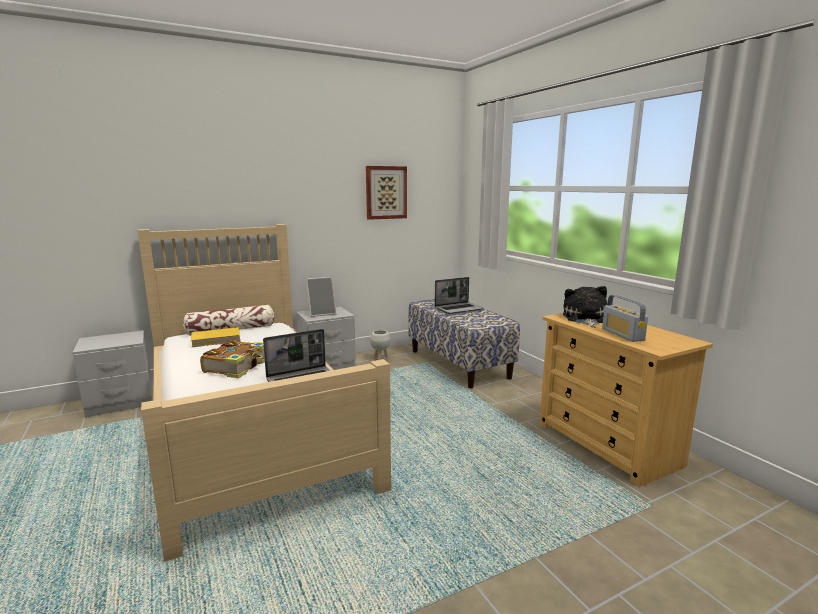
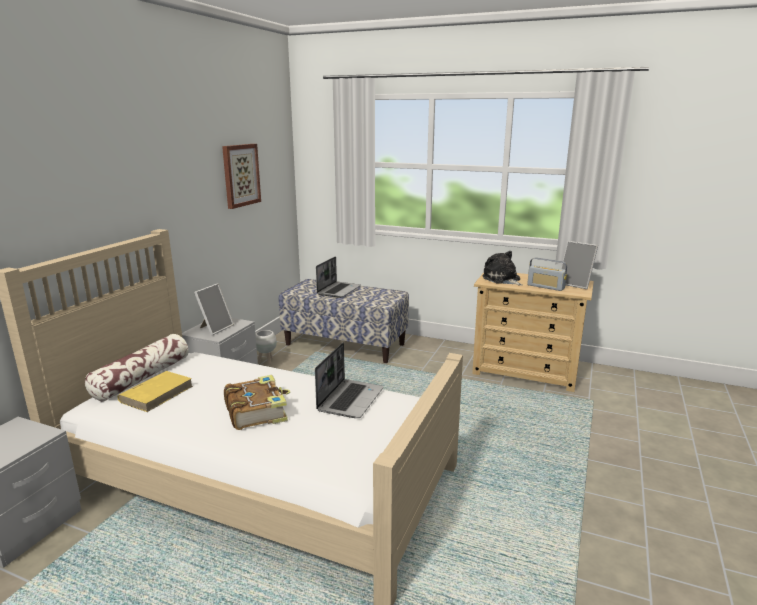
camera: 40 degrees left, 5 degrees up
none -> picture frame [561,241,598,289]

